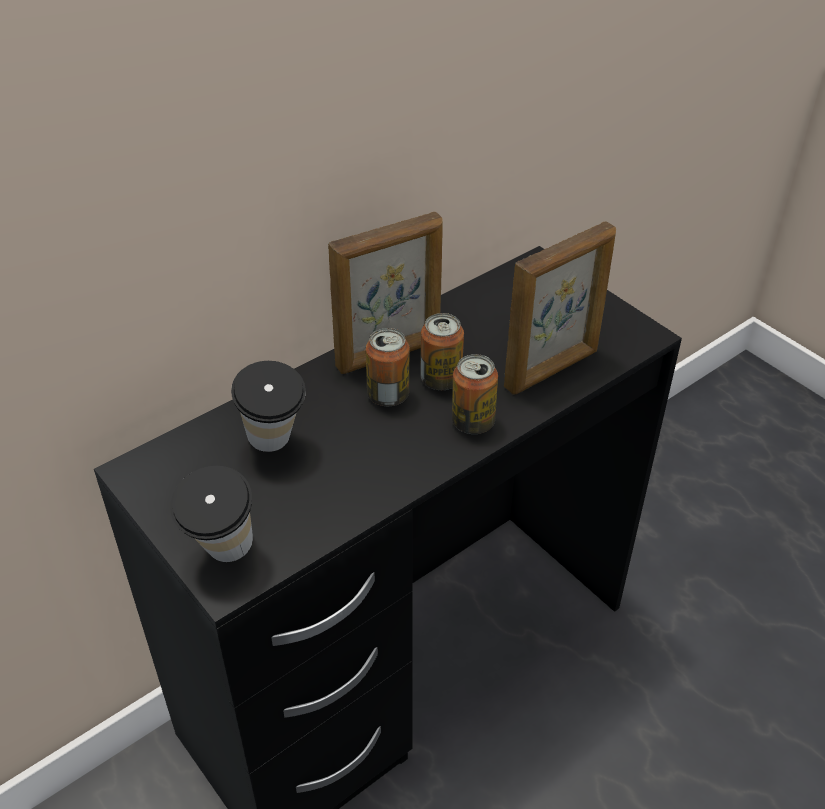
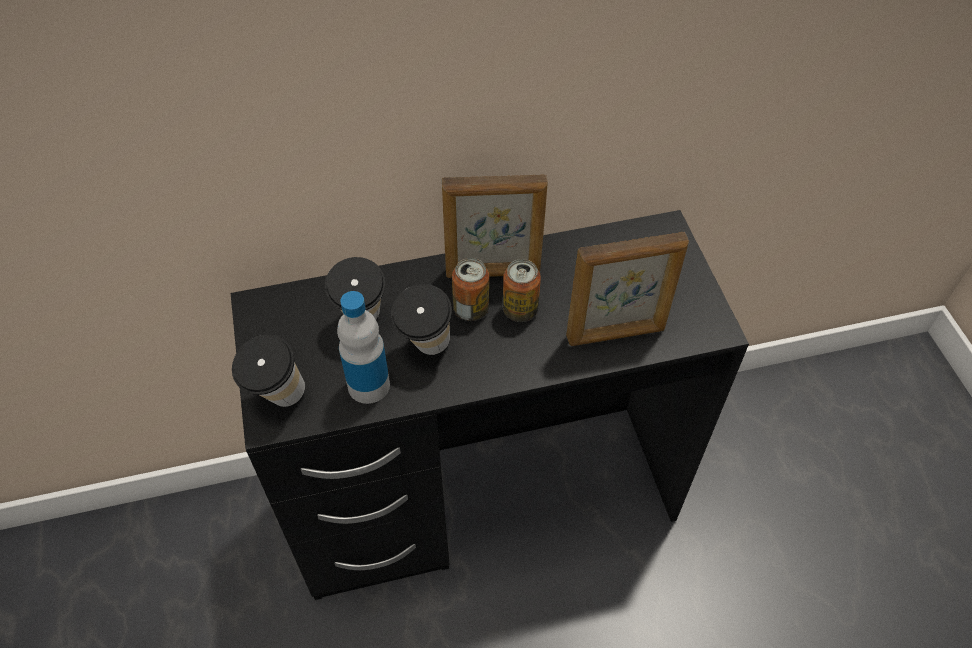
camera: 25 degrees right, 10 degrees up
can [452,354,498,434] -> none
none -> bottle [337,291,390,404]
none -> cup [391,284,452,355]

